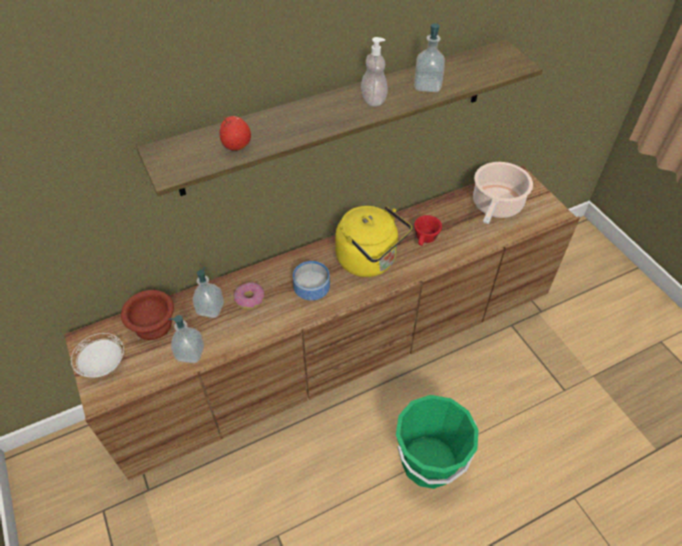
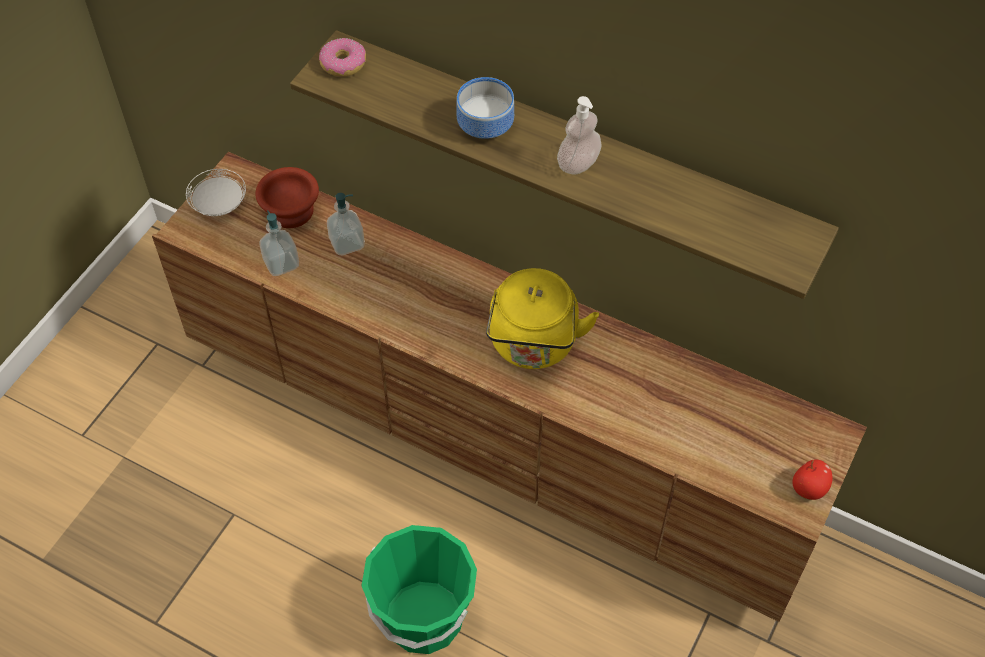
camera: 55 degrees right, 5 degrees up
apple [220,116,251,151] -> apple moved to [792,459,833,500]
donut [233,282,265,310] -> donut moved to [319,38,366,77]
bowl [293,261,330,300] -> bowl moved to [457,77,514,139]
soap dispenser [414,23,445,92] -> none
red cup [414,215,442,246] -> none
cooking pot [473,162,533,224] -> none

